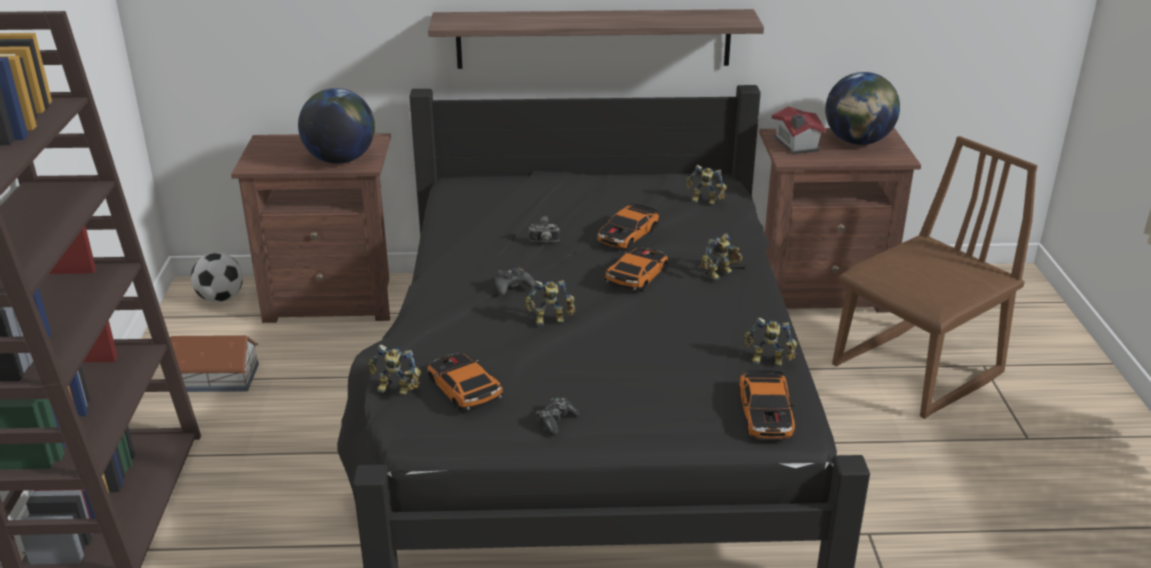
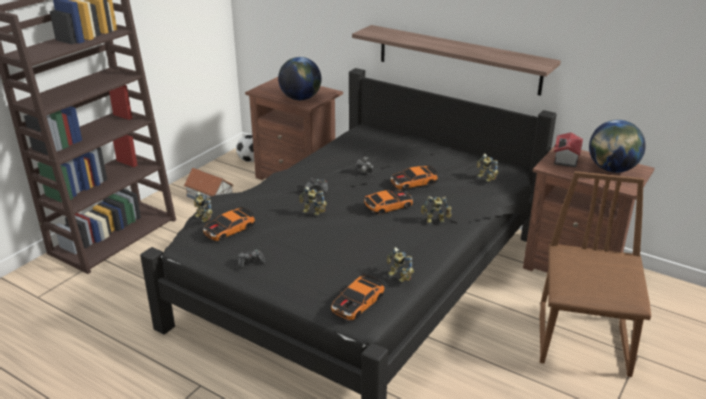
camera: 35 degrees right, 0 degrees up
toy car [428,354,503,411] -> toy car turned 135 degrees counterclockwise [203,207,255,241]
brown chair [832,136,1038,419] -> brown chair turned 75 degrees counterclockwise [540,171,651,377]

